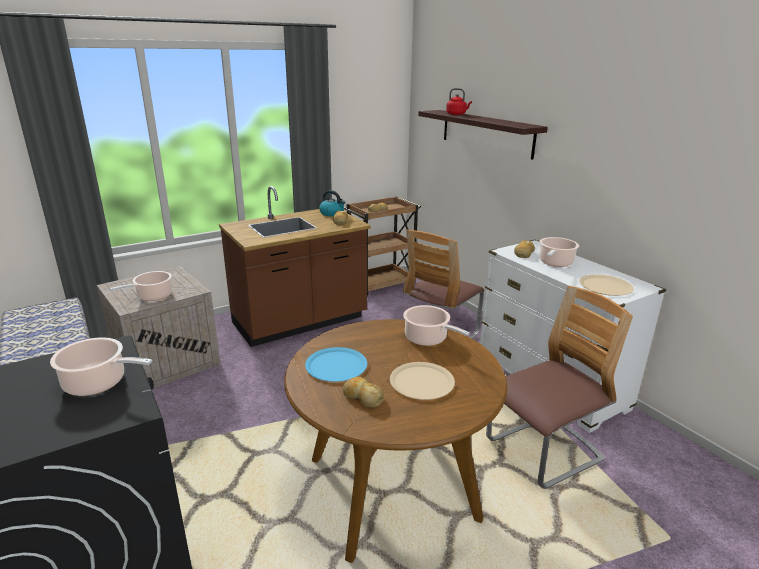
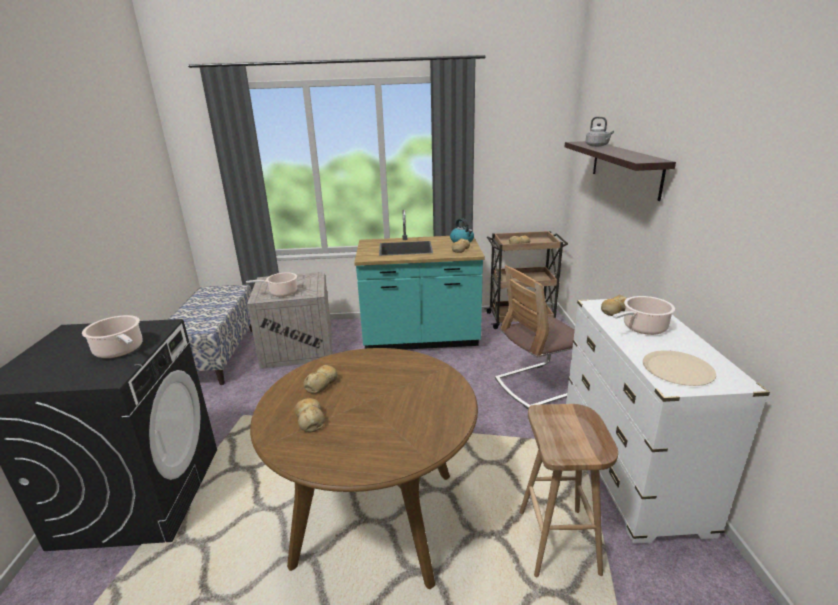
camera: 30 degrees right, 0 degrees up
brown counter [219,186,370,347] -> turquoise counter [354,210,485,350]
blue plate [305,347,367,382] -> bread [303,365,338,394]
beige plate [390,362,455,400] -> none
cooking pot [403,305,470,346] -> none
red kettle [446,88,472,115] -> grey kettle [586,117,614,147]
chair [486,286,633,489] -> brown stool [519,404,618,577]

